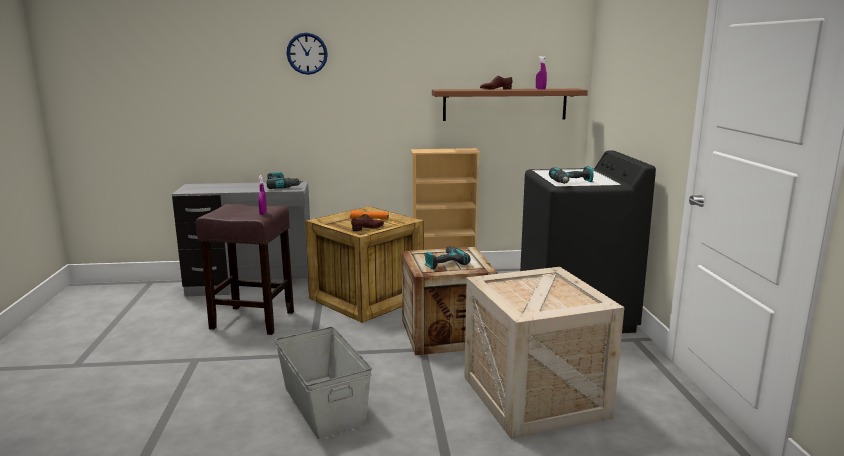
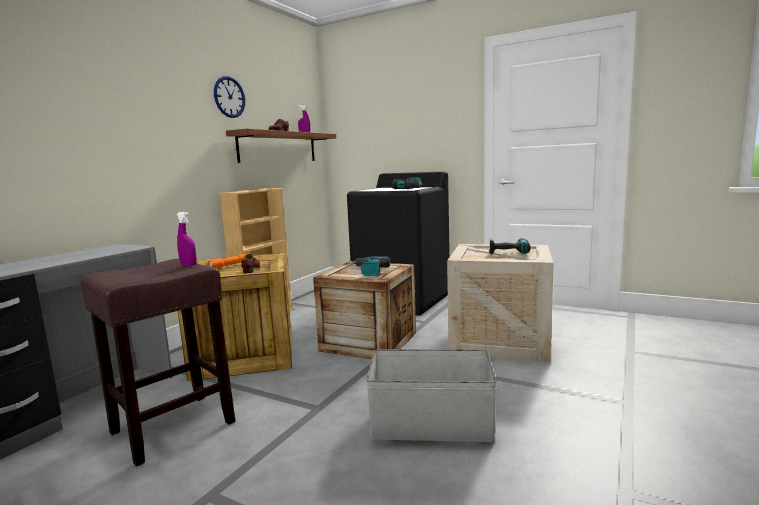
camera: 55 degrees left, 5 degrees down
power drill [267,172,303,189] -> power drill moved to [489,238,531,254]
wall clock [287,33,328,75] -> wall clock moved to [214,76,245,118]

